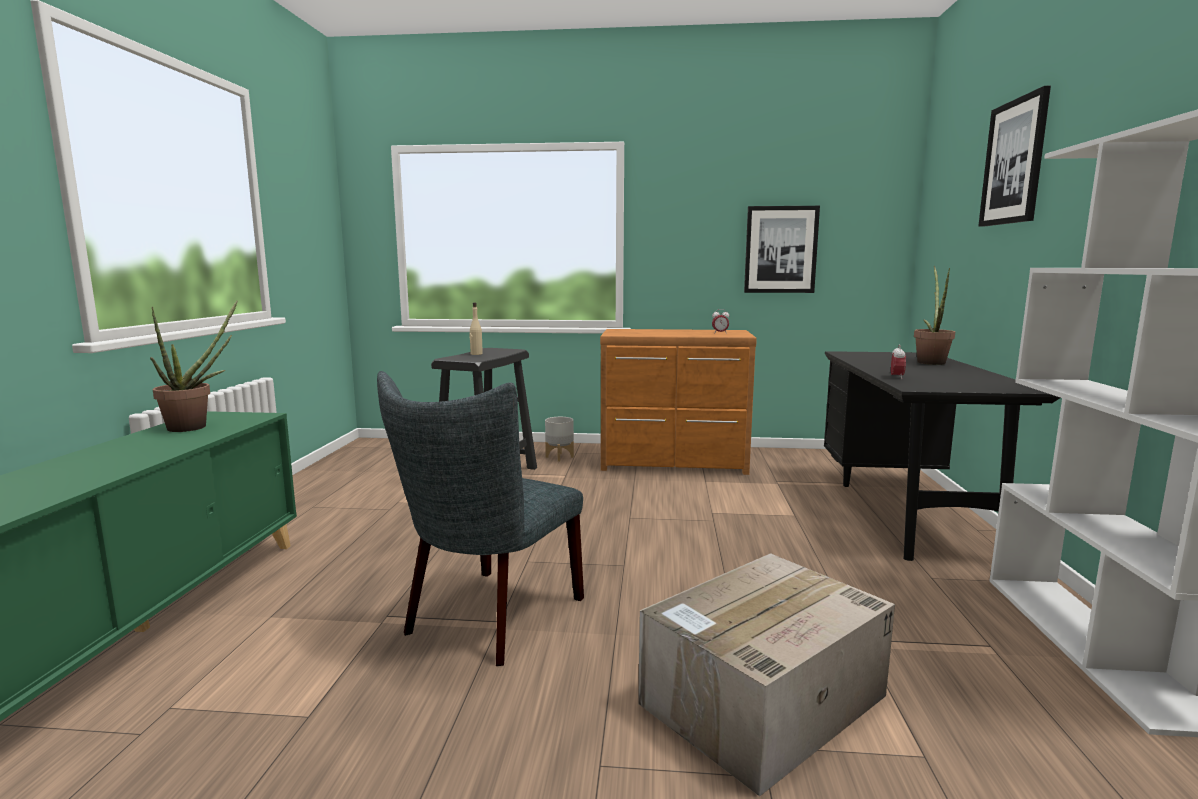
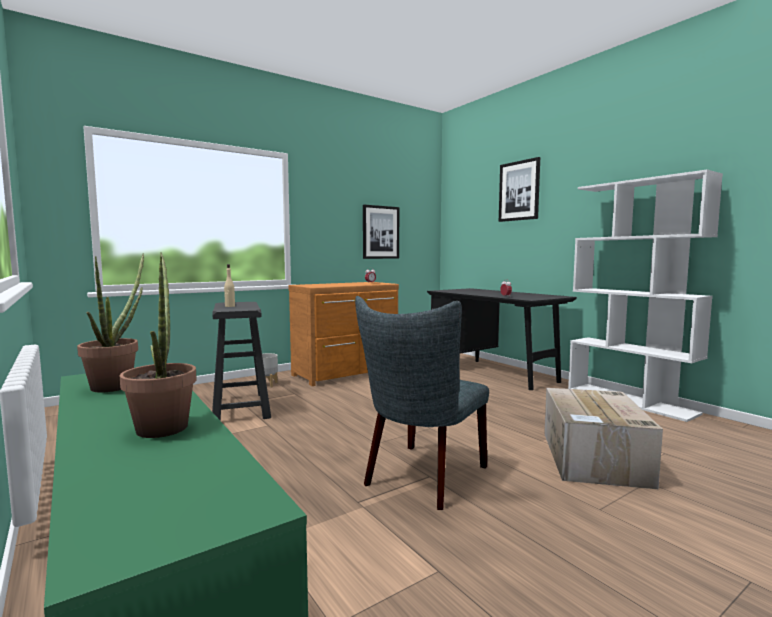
camera: 40 degrees left, 5 degrees down
grey chair [377,371,584,666] -> grey chair turned 45 degrees clockwise [355,296,489,510]
potted plant [914,266,955,365] -> potted plant moved to [120,252,197,438]

